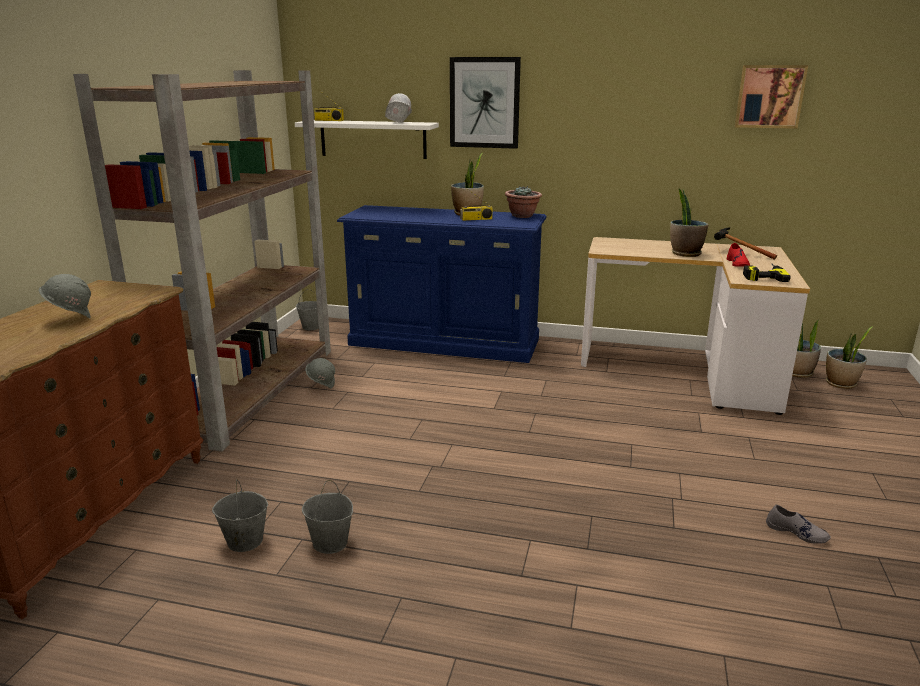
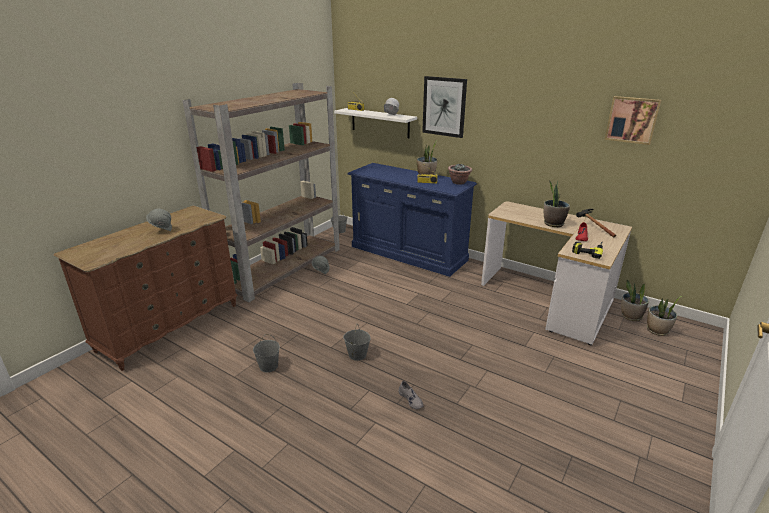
camera: 20 degrees right, 5 degrees up
grey bucket [212,479,268,552] -> grey bucket moved to [343,324,371,361]
grey shoe [766,505,831,544] -> grey shoe moved to [399,381,424,409]

